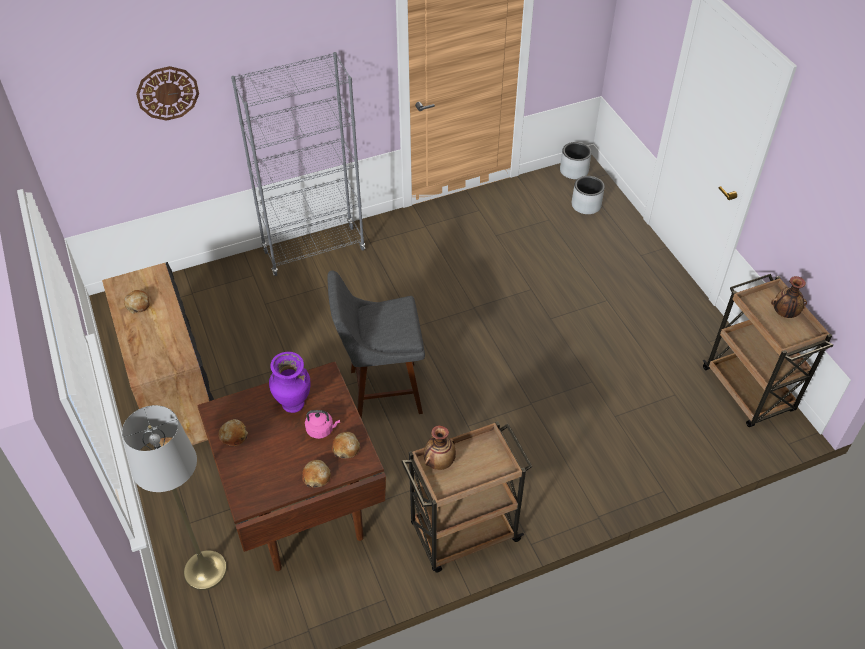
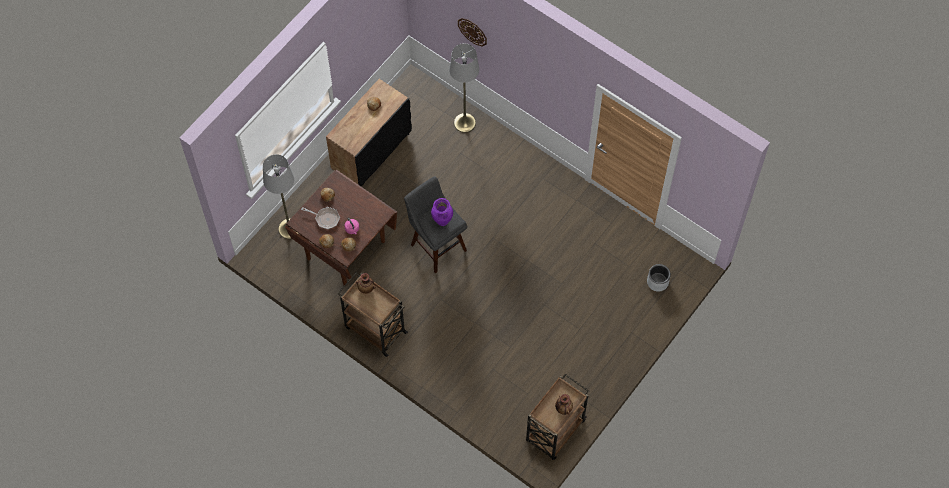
camera: 60 degrees right, 15 degrees up
grey bookcase [231,52,365,276] -> none
purple vase [269,352,311,413] -> purple vase moved to [431,198,453,226]
grey planter [560,142,591,179] -> none
none -> frying pan [301,207,340,229]
none -> grey floor lamp [449,43,479,133]

